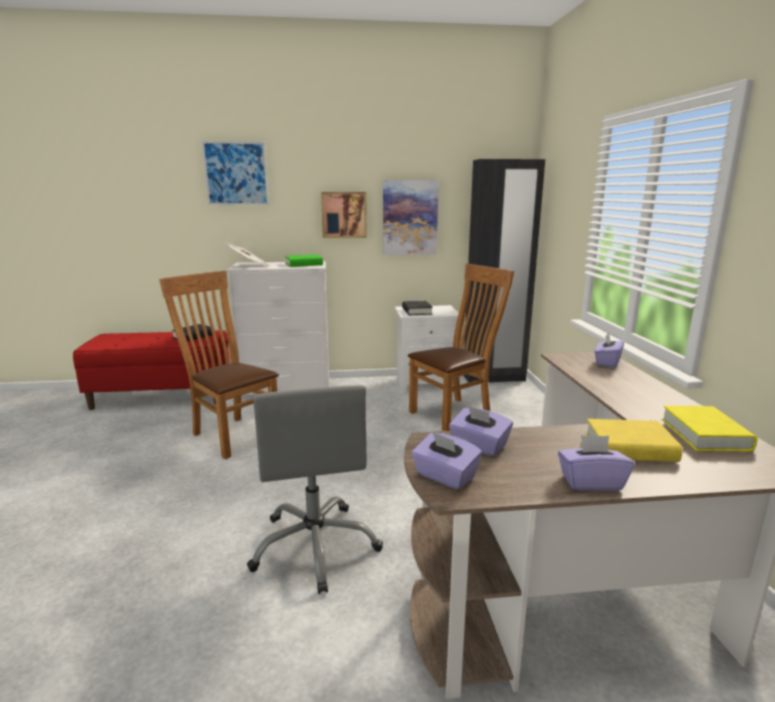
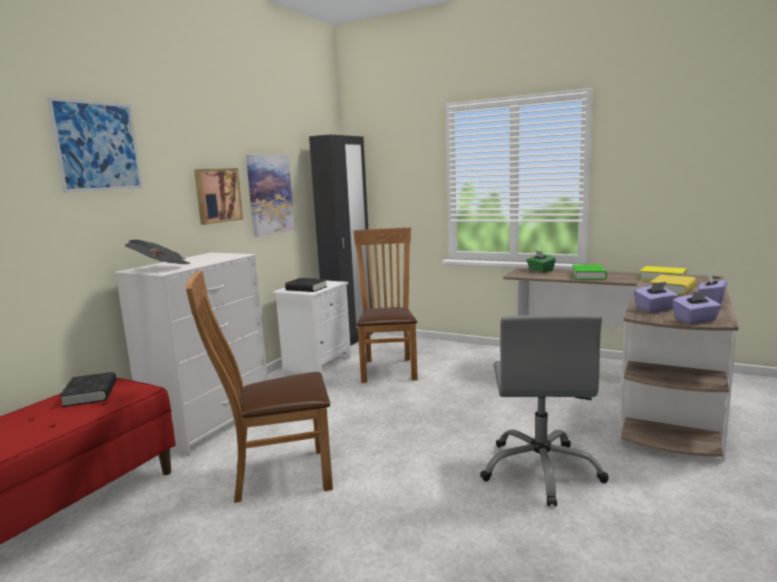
camera: 55 degrees left, 5 degrees down
grey office chair [247,385,383,594] -> grey office chair turned 75 degrees clockwise [480,315,609,507]
green book [285,254,323,267] -> green book moved to [572,264,607,280]
purple tissue box [595,333,624,367] -> green tissue box [526,250,556,272]

